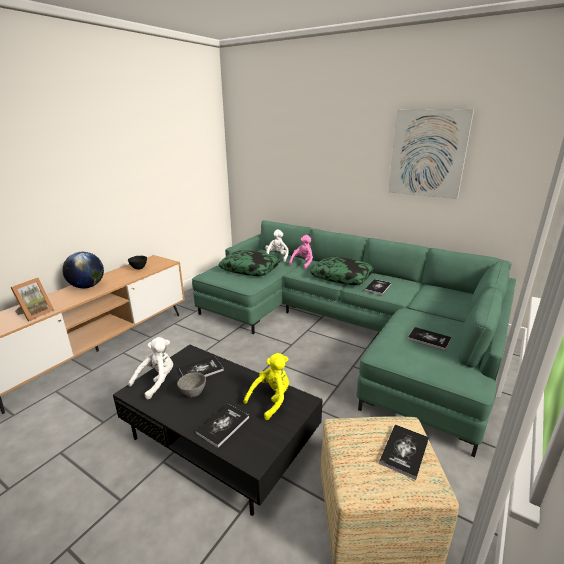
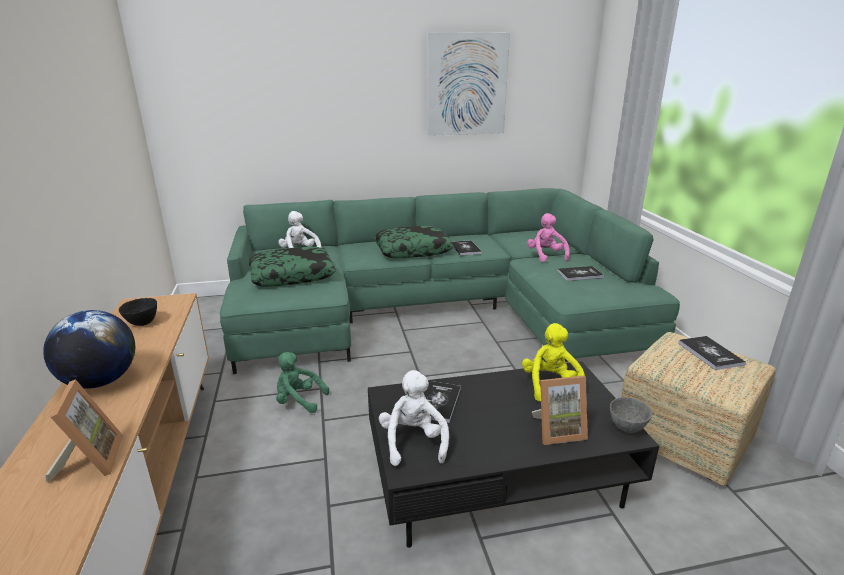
camera: 45 degrees left, 0 degrees up
grey bowl [177,373,206,397] -> grey bowl moved to [610,397,652,433]
book [195,404,249,448] -> picture frame [532,376,588,445]
pink plush toy [289,235,313,269] -> pink plush toy moved to [527,213,570,262]
none -> green plush toy [276,352,329,413]

